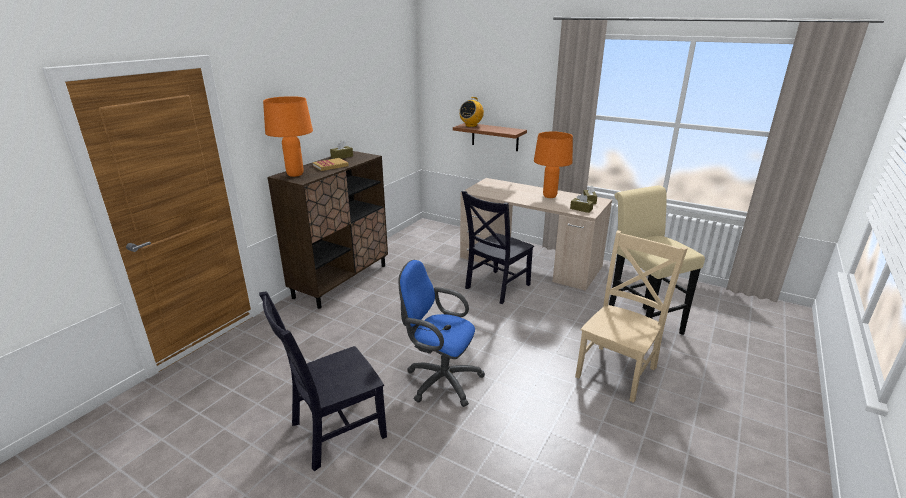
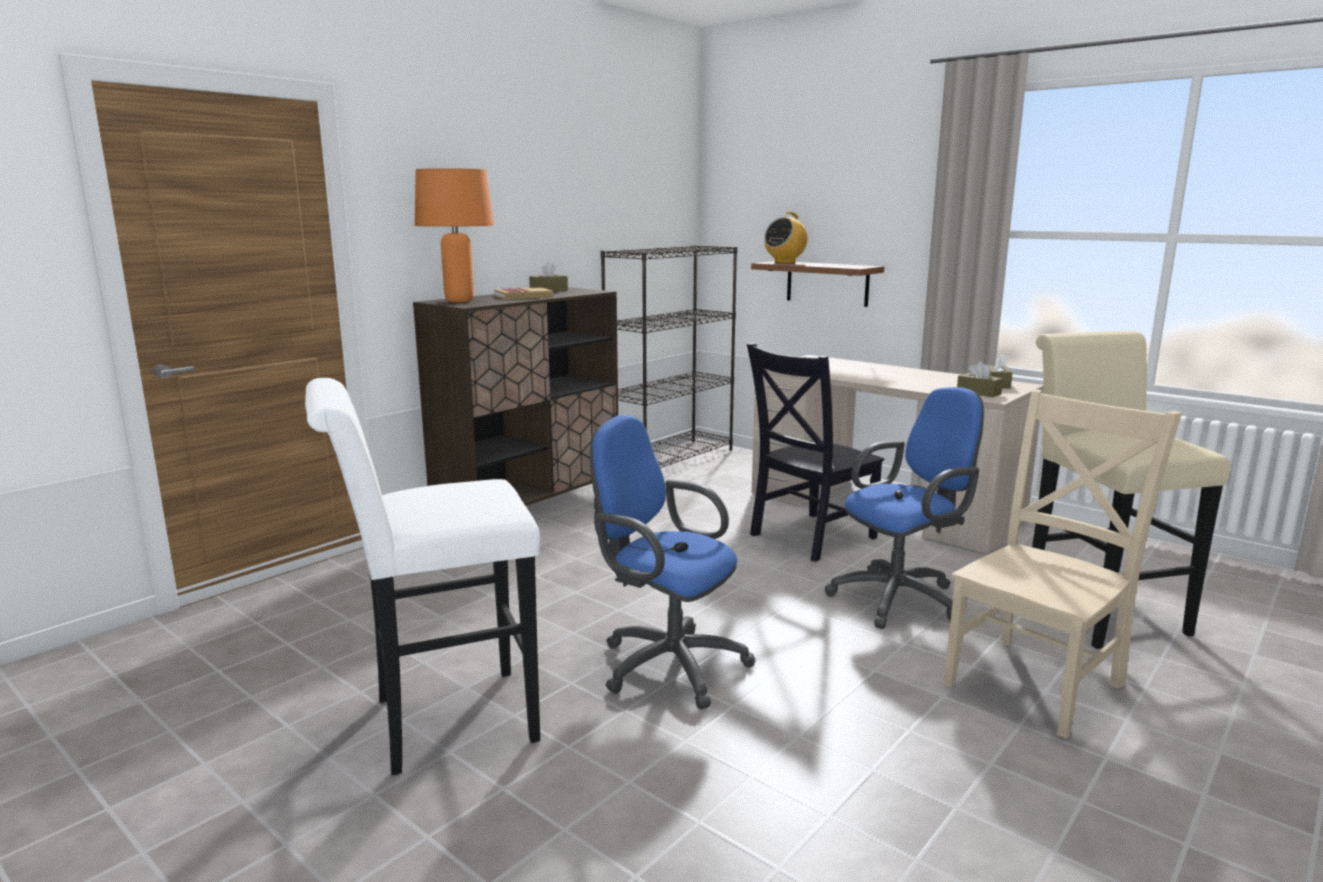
camera: 10 degrees right, 10 degrees down
black chair [259,291,387,471] -> white stool [305,378,540,775]
orange table lamp [534,132,573,198] -> none
none -> black bookcase [601,245,737,468]
none -> blue office chair [825,387,984,629]

